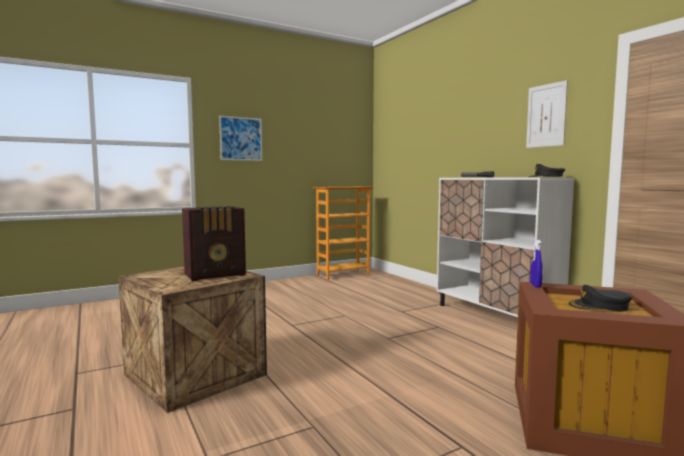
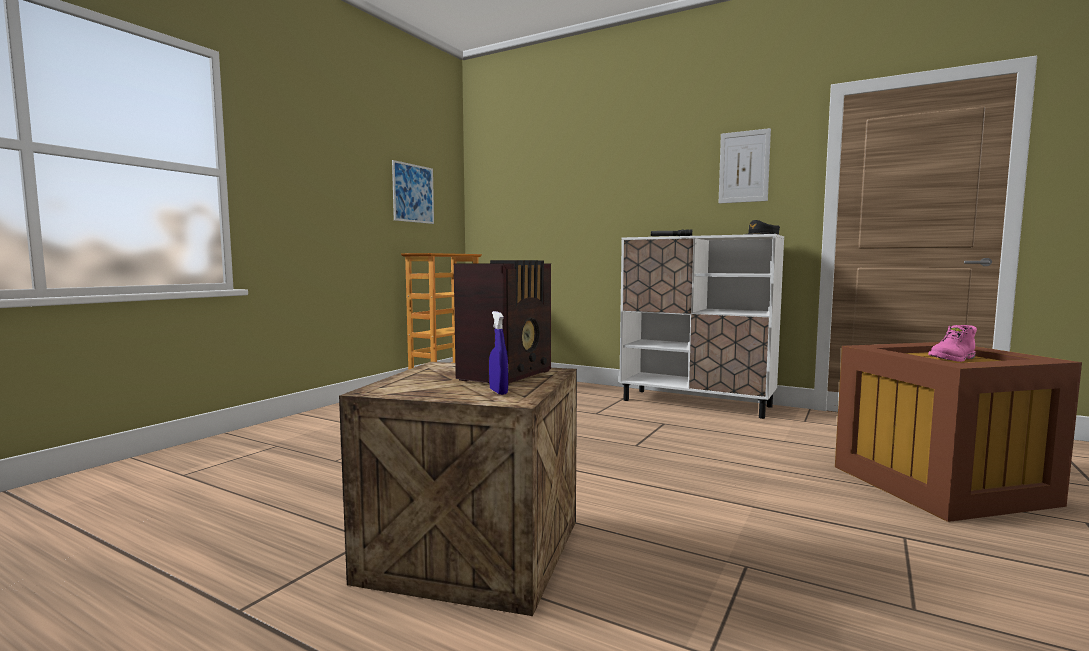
camera: 30 degrees left, 0 degrees up
picture [219,116,262,161] -> picture moved to [392,160,434,224]
blue spray bottle [530,239,543,288] -> blue spray bottle moved to [489,311,508,395]
black cap [569,285,633,312] -> pink boot [928,325,977,362]

